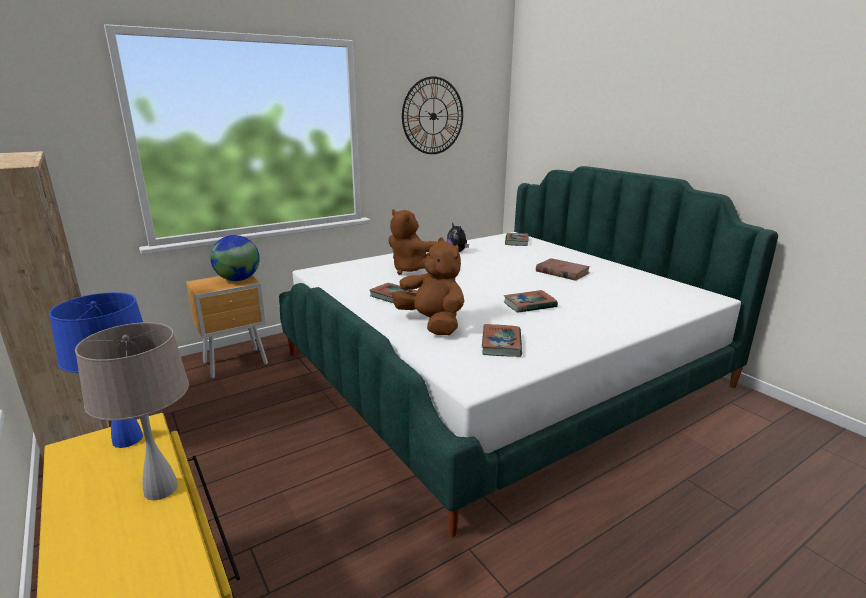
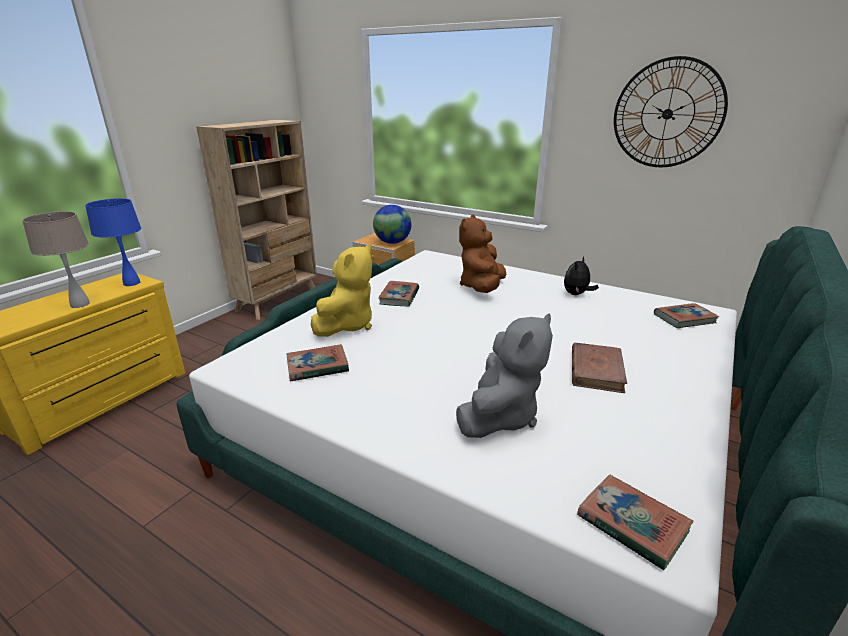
camera: 65 degrees right, 5 degrees up
brown plush toy [392,237,464,335] -> yellow plush toy [311,244,372,337]
book [504,290,558,313] -> book moved to [577,474,693,570]
none -> grey plush toy [456,313,553,438]

